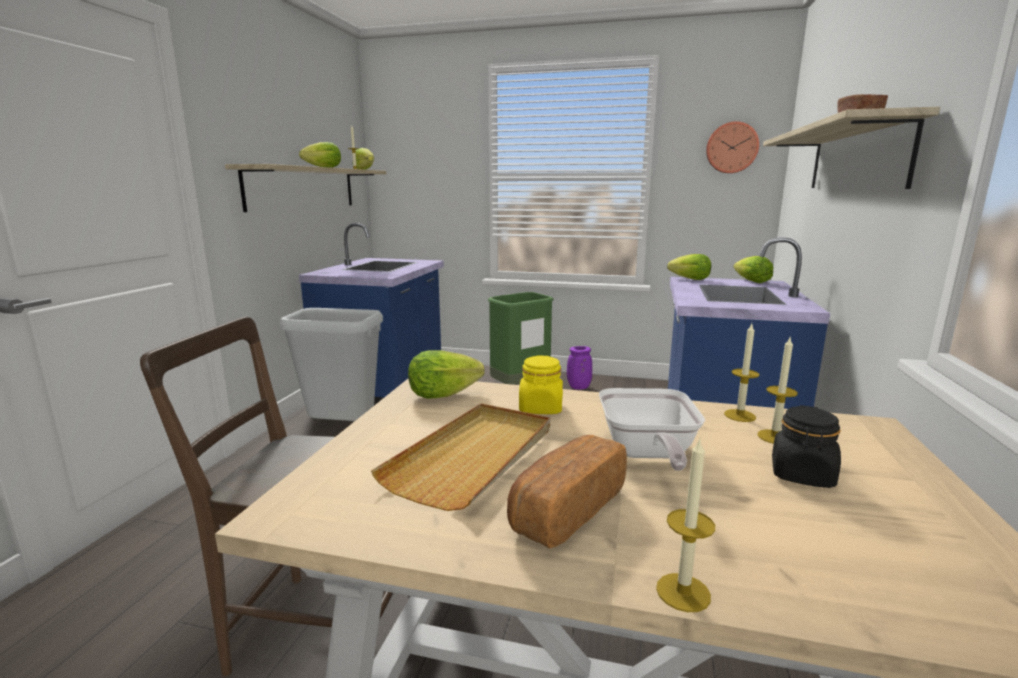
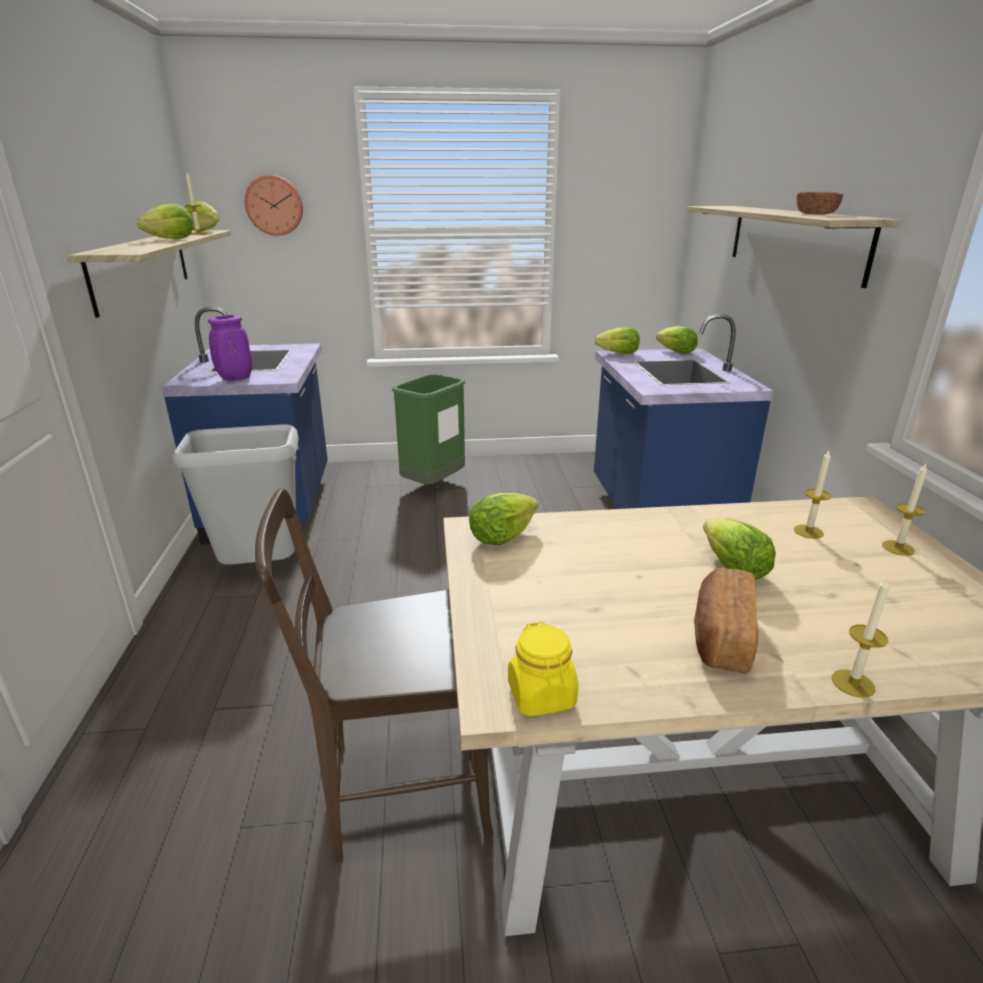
camera: 20 degrees left, 10 degrees up
beige tray [371,404,550,511] -> none
yellow jar [519,355,563,414] -> yellow jar moved to [508,622,578,716]
purple vase [567,346,592,390] -> purple vase moved to [208,315,252,381]
frying pan [599,388,705,471] -> lettuce [703,518,776,580]
wall clock [706,121,759,173] -> wall clock moved to [245,175,303,236]
candle [724,324,759,422] -> candle moved to [882,463,927,556]
black jar [772,405,841,488] -> none

